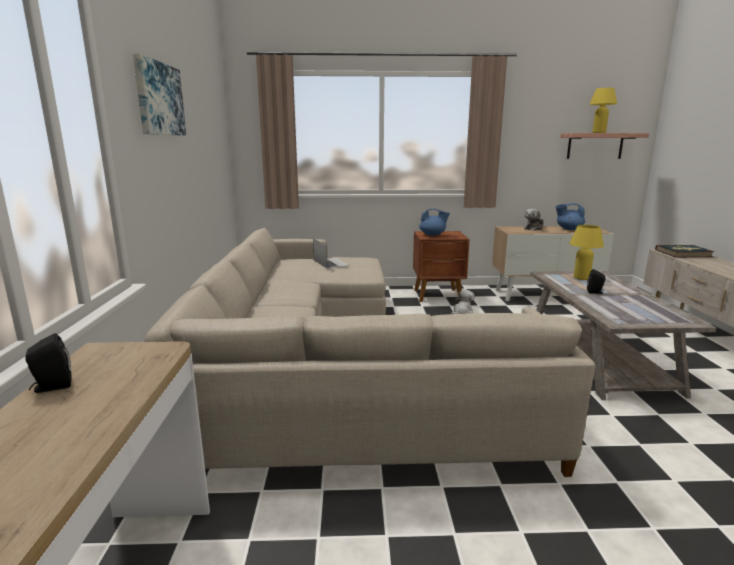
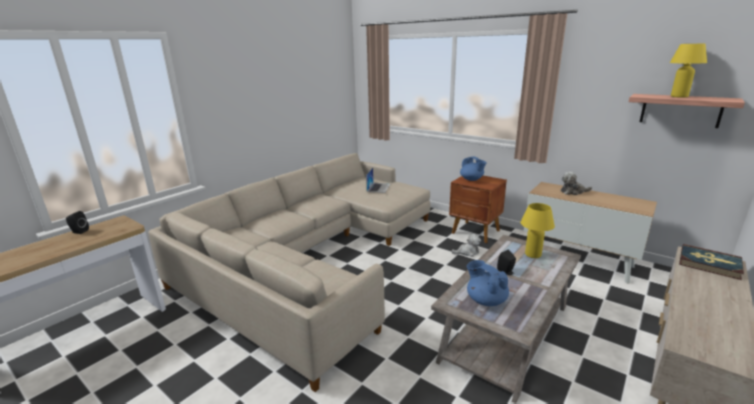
camera: 40 degrees right, 5 degrees up
picture [133,53,186,135] -> none
blue teapot [556,203,585,230] -> blue teapot moved to [467,260,509,306]

